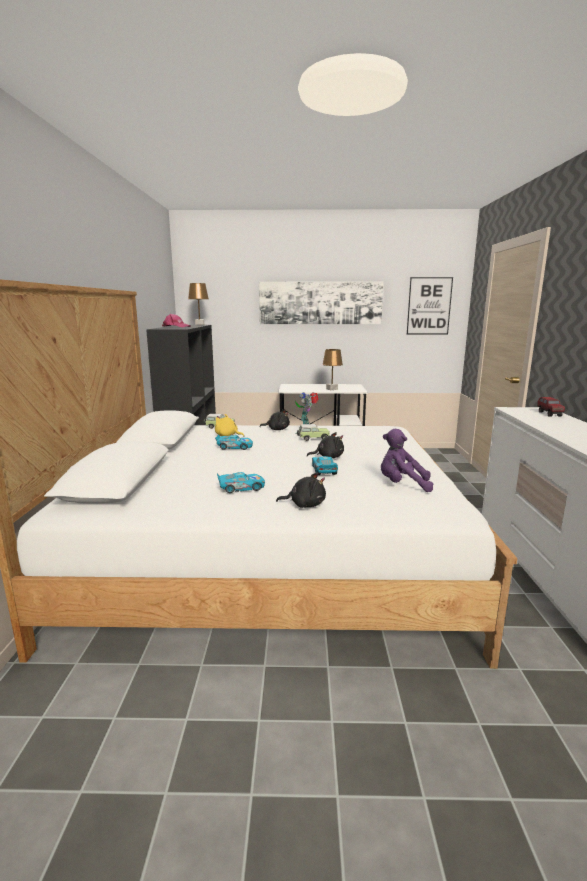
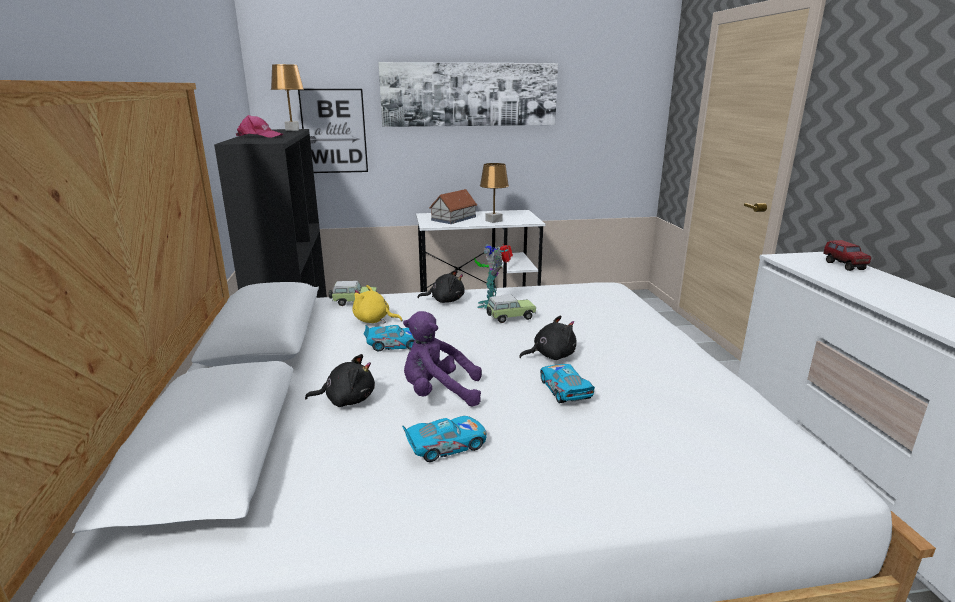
camera: 10 degrees left, 5 degrees up
black plush toy [276,472,326,508] -> black plush toy moved to [305,354,375,407]
purple plush toy [381,429,433,492] -> purple plush toy moved to [403,311,482,407]
picture [407,277,453,334] -> picture moved to [298,89,368,173]
none -> toy house [429,189,477,224]

